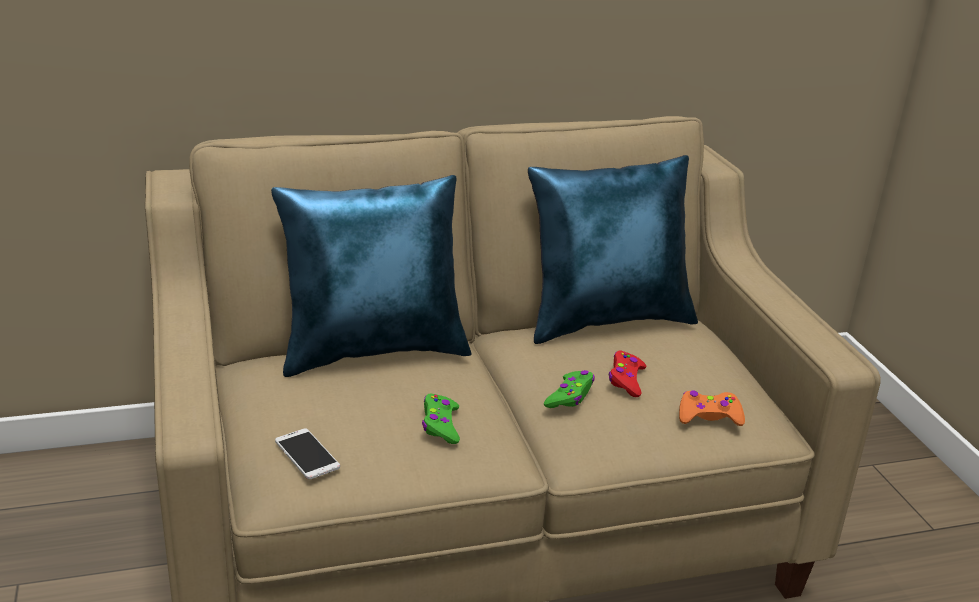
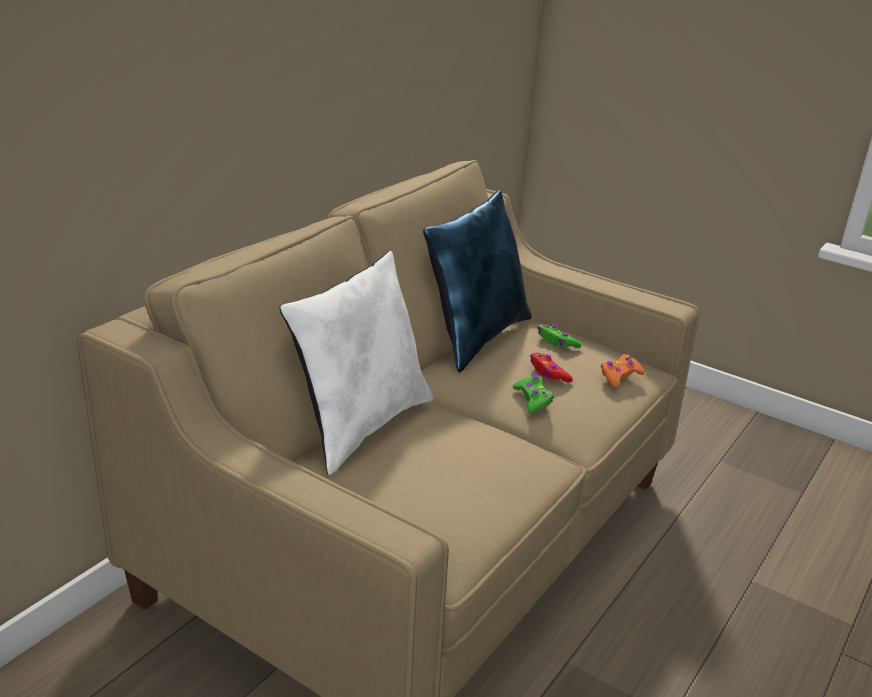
camera: 40 degrees left, 0 degrees up
blue pillow [271,175,472,377] -> white pillow [280,251,433,475]
phone [275,428,340,479] -> none
green game controller [422,394,460,444] -> green game controller moved to [537,324,582,348]

